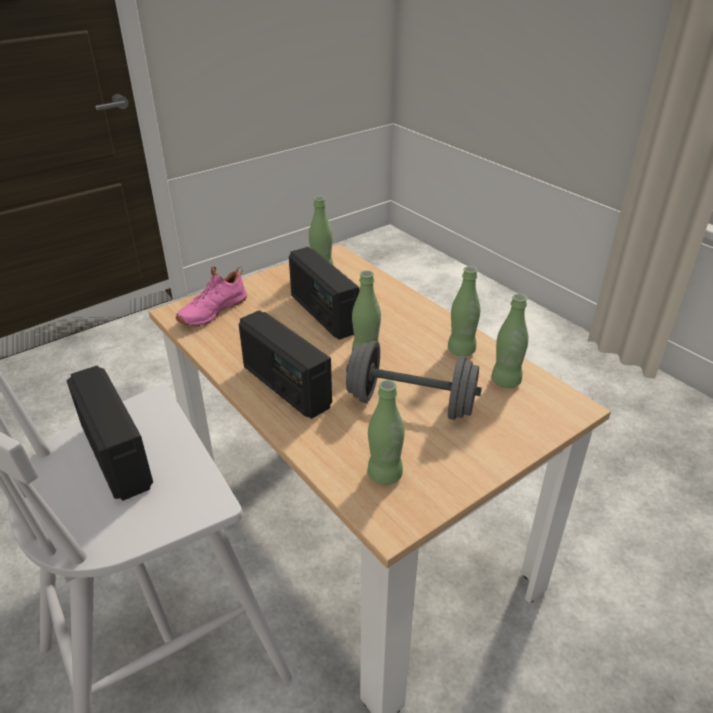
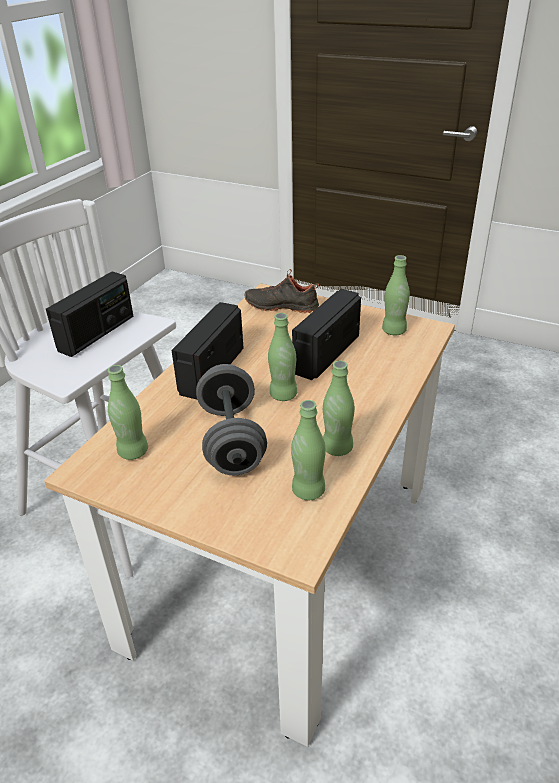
camera: 65 degrees right, 0 degrees up
pink shoe [176,266,247,327] -> black shoe [245,269,319,313]

